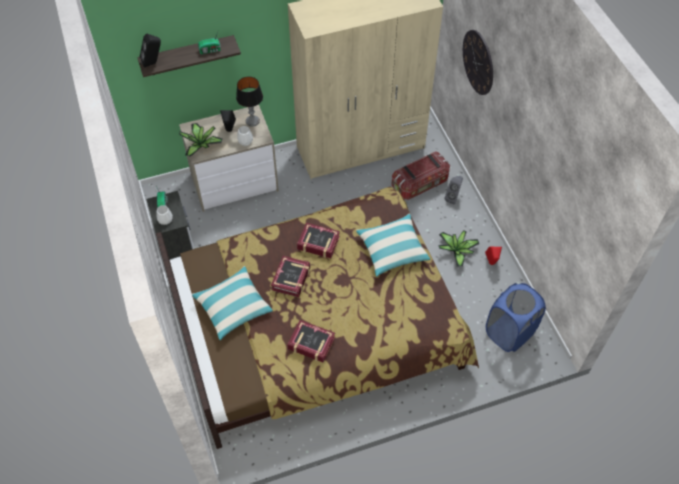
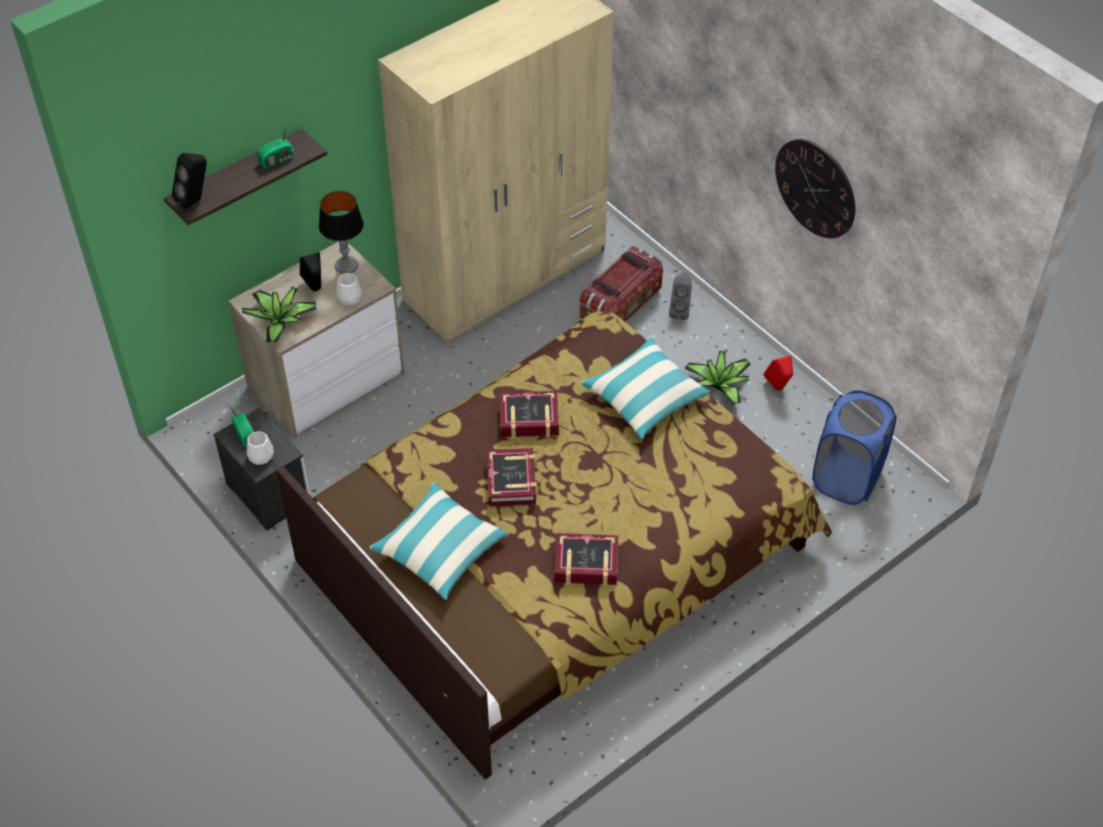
camera: 20 degrees left, 5 degrees down
wall clock [463,30,493,95] -> wall clock moved to [775,139,855,238]

